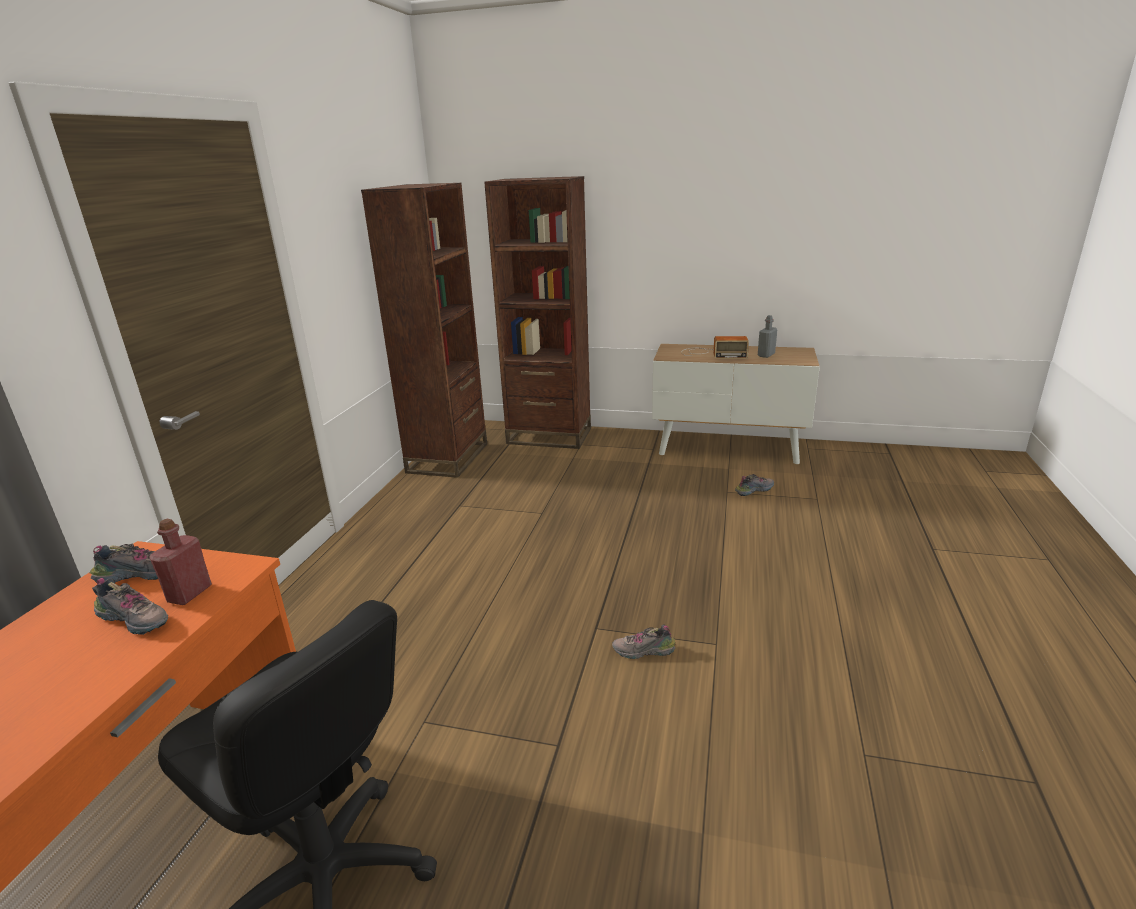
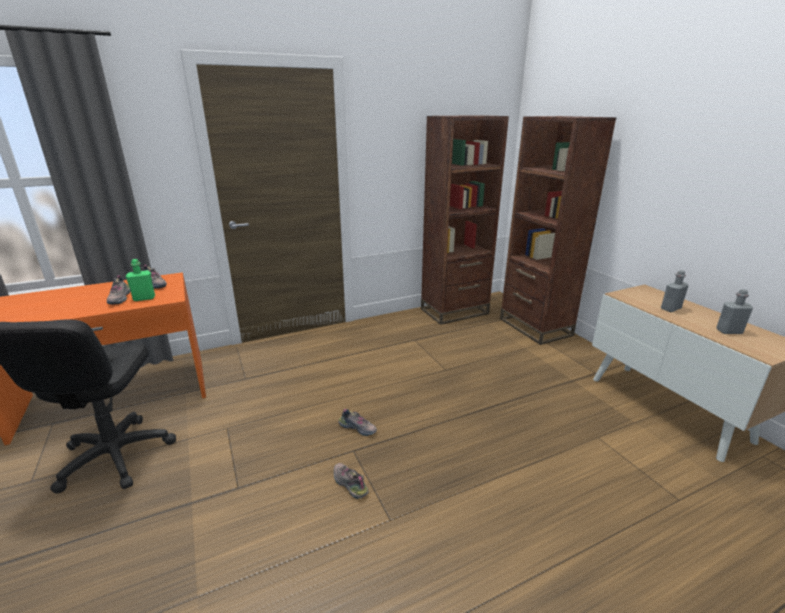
camera: 50 degrees right, 0 degrees up
red bottle [150,519,212,605] -> green bottle [125,259,155,301]
radio [681,336,749,359] -> grey bottle [661,270,689,312]
shoe [735,474,774,496] -> shoe moved to [339,409,377,436]

